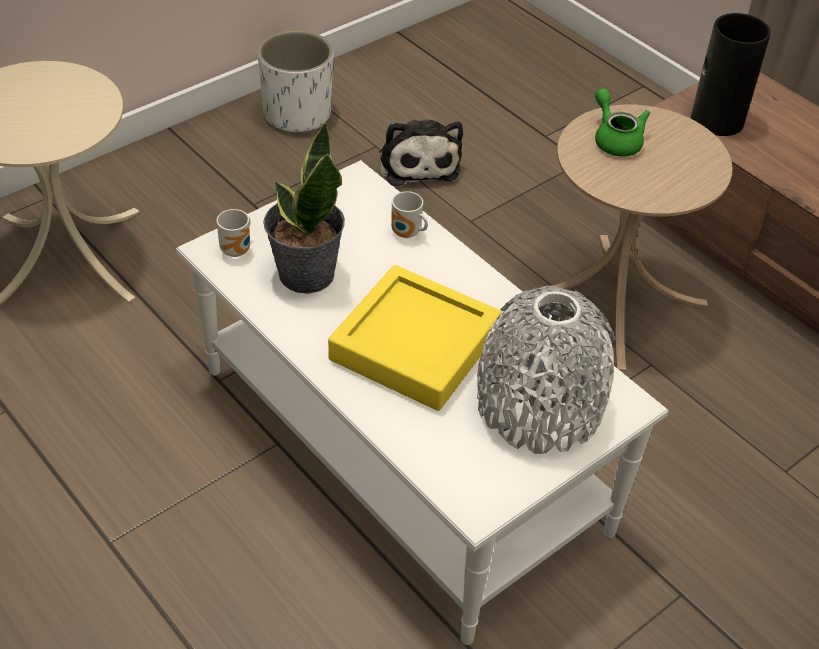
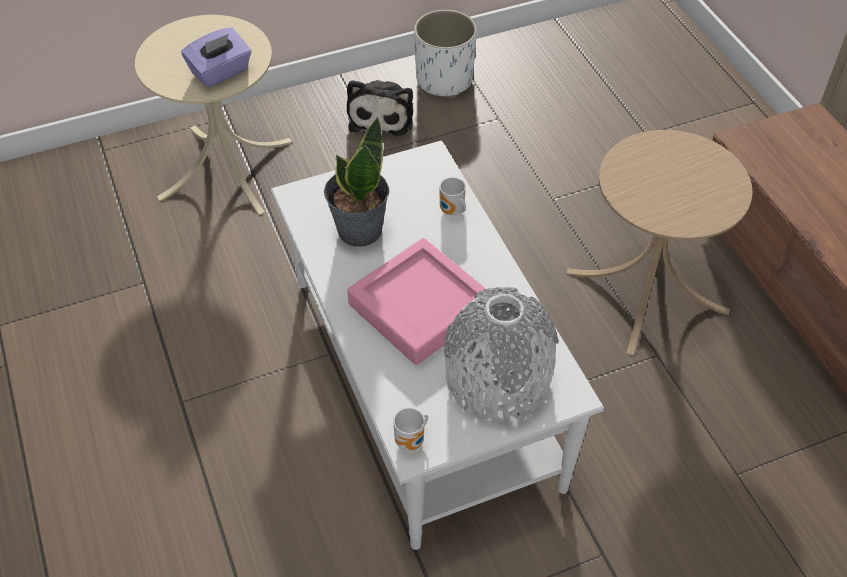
camera: 20 degrees right, 5 degrees up
mug [216,209,250,257] -> mug moved to [393,408,428,451]
yellow tray [328,265,502,411] -> pink tray [347,238,486,365]
plush toy [380,120,463,186] -> plush toy moved to [347,80,413,136]
green teapot [595,88,650,156] -> none
vase [691,13,771,136] -> none
none -> purple tissue box [182,28,251,88]

